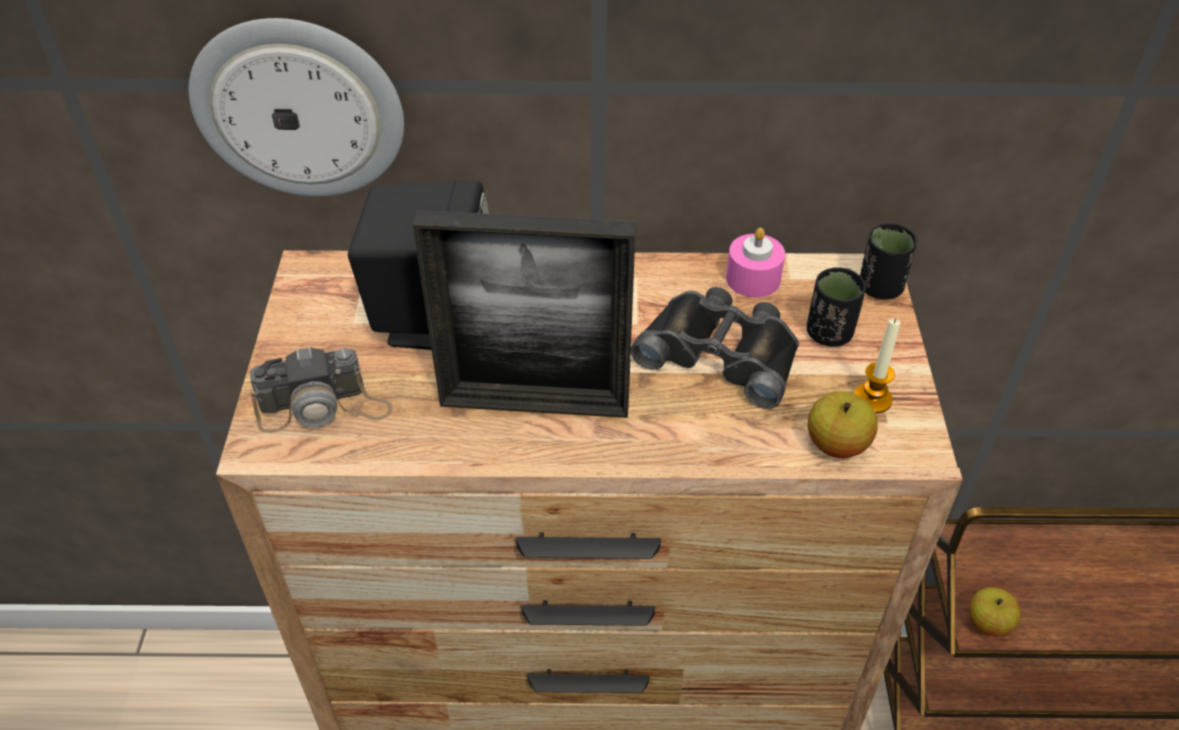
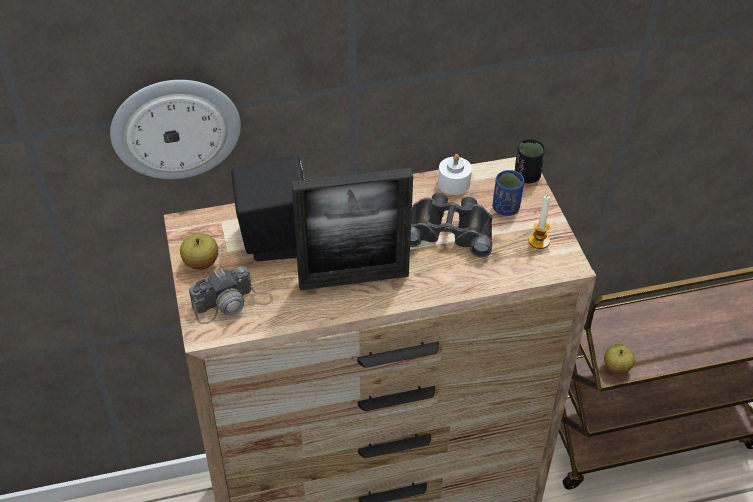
camera: 15 degrees left, 0 degrees up
pink candle [726,228,785,298] -> white candle [438,154,472,195]
black cup [807,267,866,346] -> blue cup [493,170,524,216]
apple [808,392,878,458] -> apple moved to [180,233,218,270]

